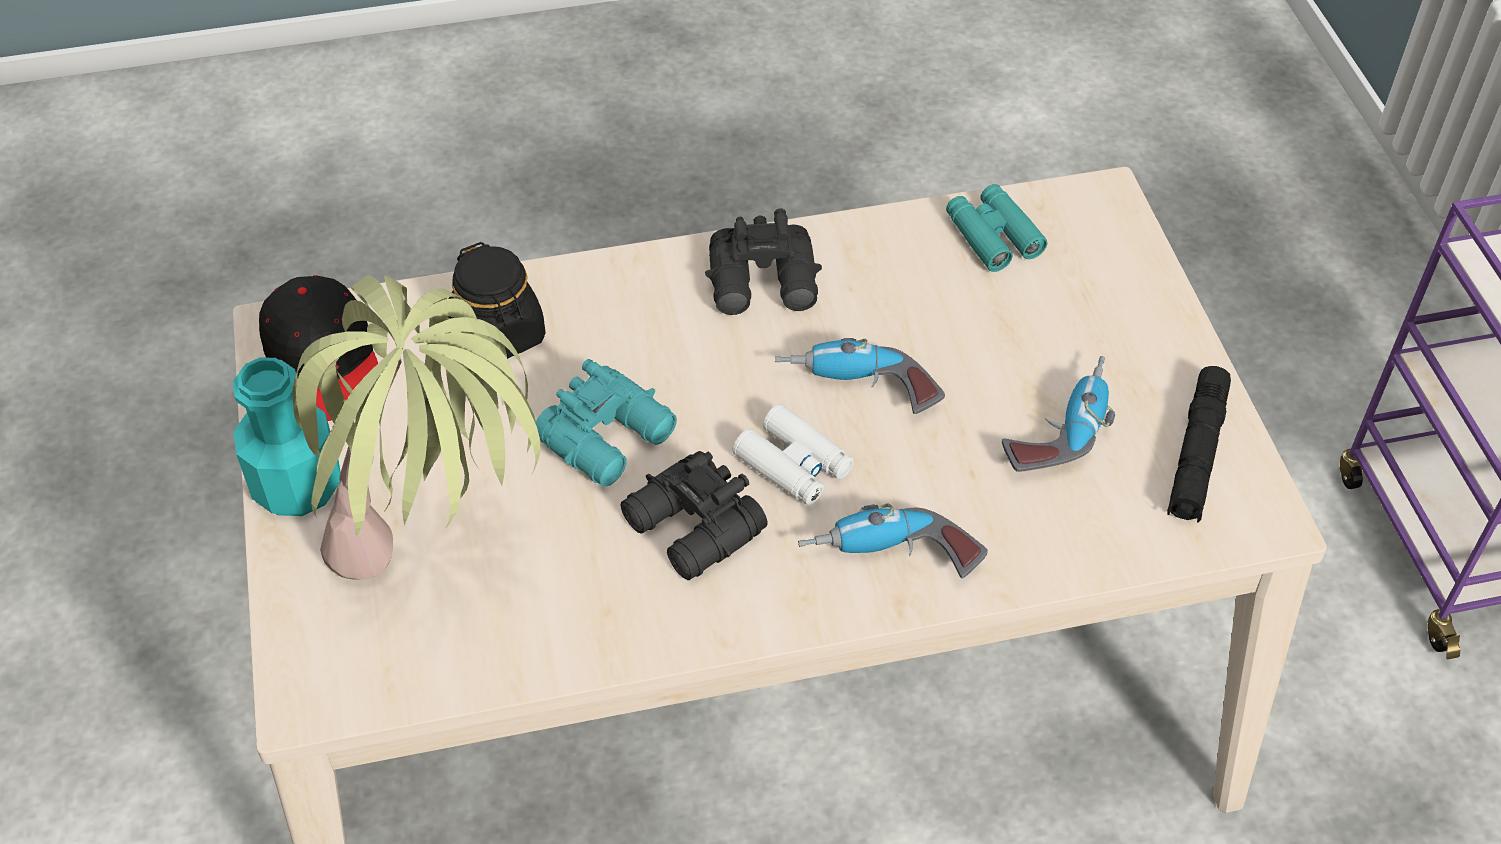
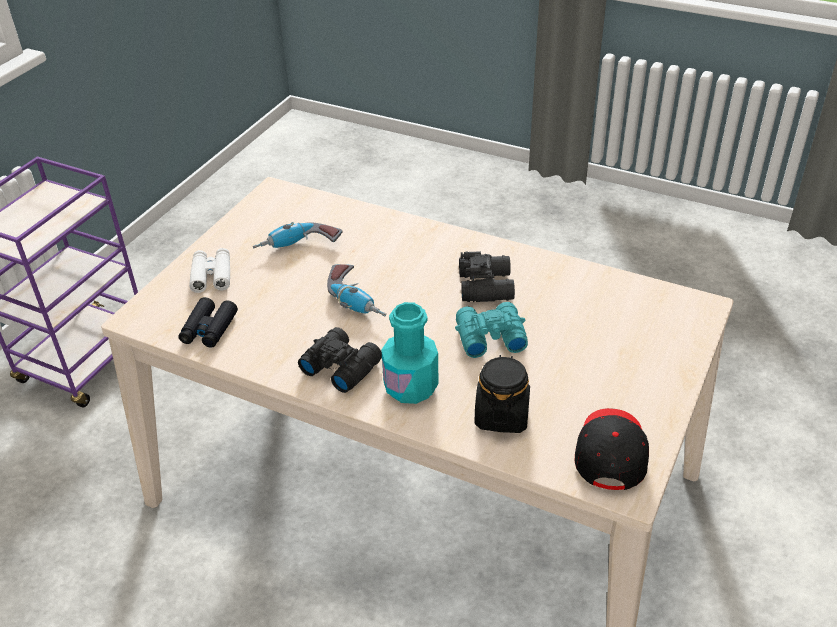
camera: 140 degrees left, 10 degrees down
turquoise bottle [233,357,341,516] -> turquoise bottle moved to [381,302,439,404]
potted plant [292,275,540,579] -> none
white binoculars [733,404,854,506] -> white binoculars moved to [189,248,230,293]
power drill [798,504,988,579] -> none
turquoise binoculars [946,184,1047,272] -> black binoculars [178,297,238,348]
black flashlight [1167,366,1231,523] -> none

